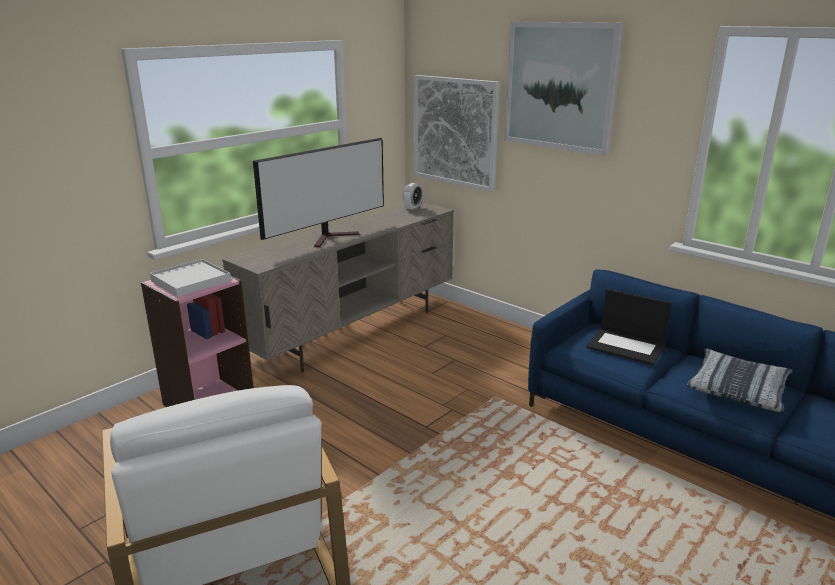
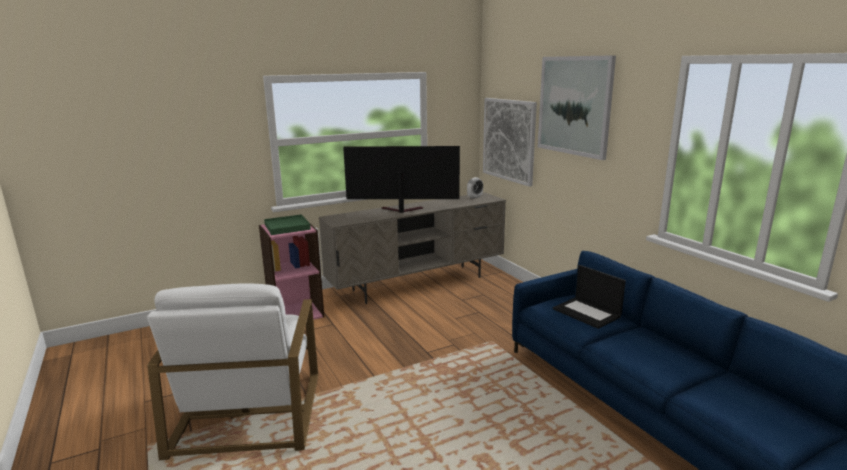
camera: 20 degrees right, 5 degrees down
white tray [150,259,231,297] -> green tray [264,214,311,235]
television [253,138,384,247] -> television turned 150 degrees counterclockwise [343,146,460,213]
pillow [687,349,793,412] -> none

